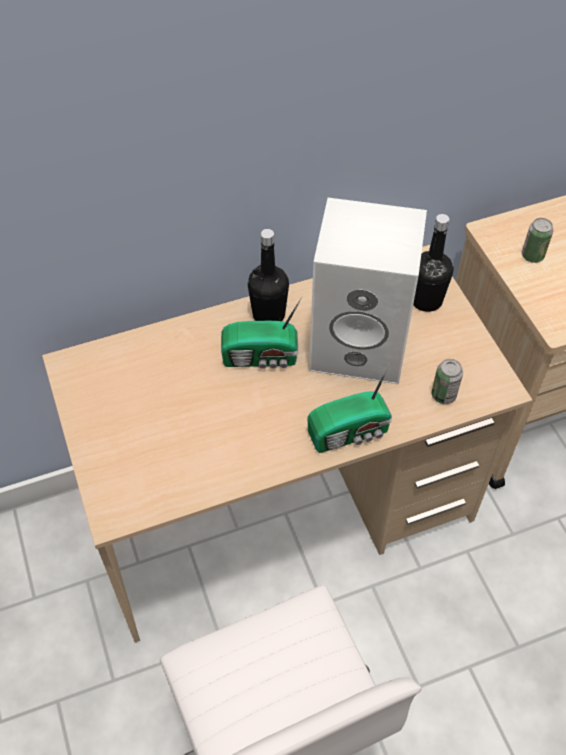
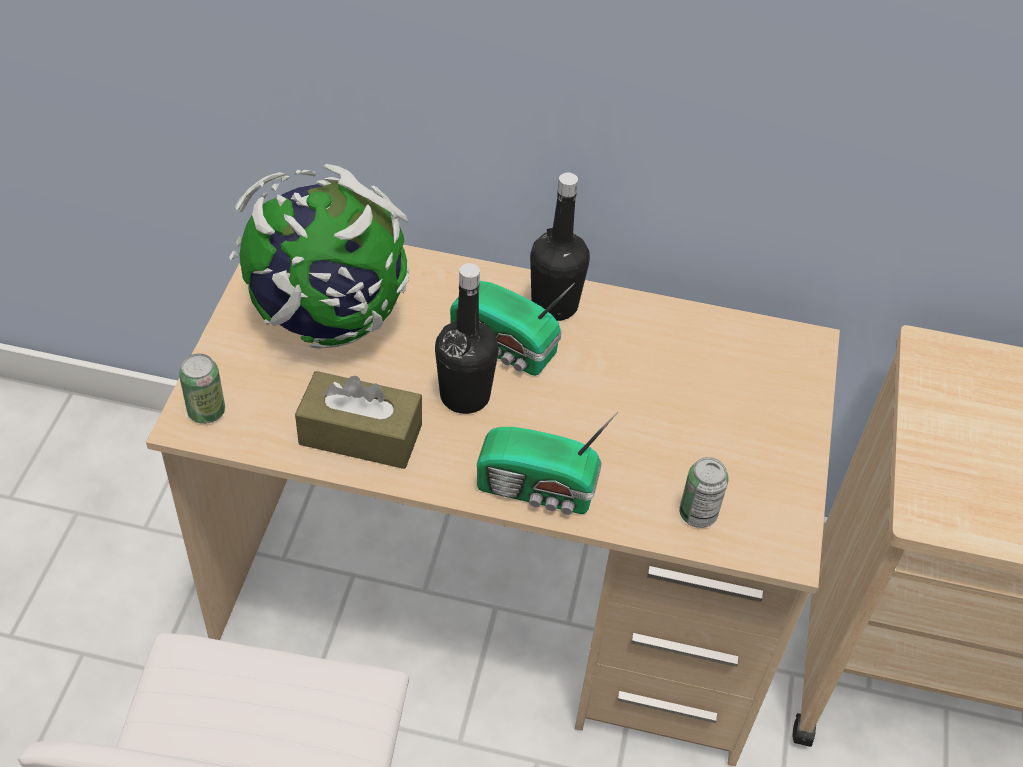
camera: 30 degrees right, 5 degrees down
white speaker [309,198,427,384] -> none
black bottle [413,214,453,312] -> black bottle moved to [435,263,499,414]
can [522,218,553,263] -> can moved to [179,354,225,424]
none -> globe [229,164,410,349]
none -> brown tissue box [295,371,422,469]

